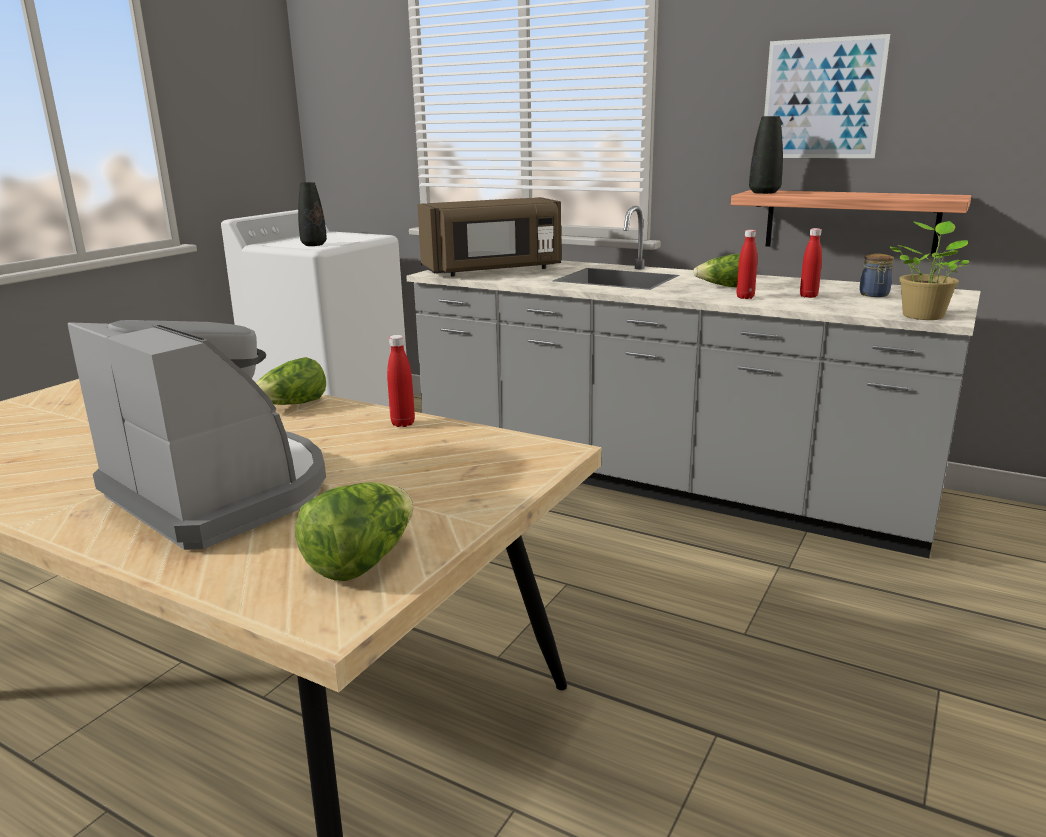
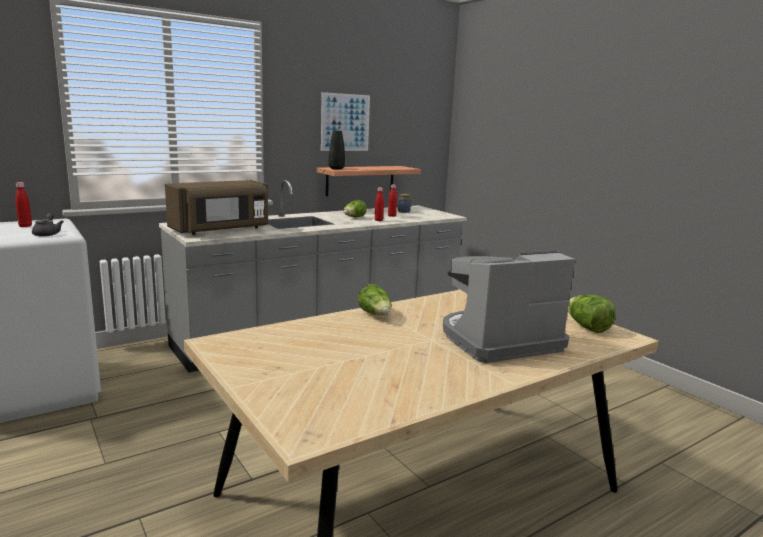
camera: 65 degrees left, 5 degrees down
black vase [298,182,327,246] -> grey teapot [32,213,64,237]
red bottle [387,335,415,427] -> red bottle moved to [16,182,32,227]
brown microwave [417,197,561,277] -> brown microwave turned 45 degrees clockwise [165,180,268,235]
potted plant [890,221,969,320] -> none

